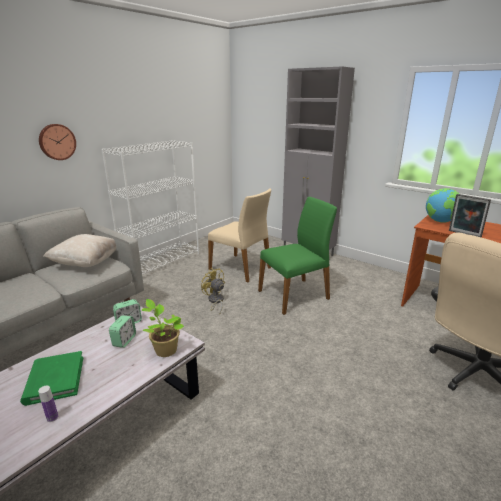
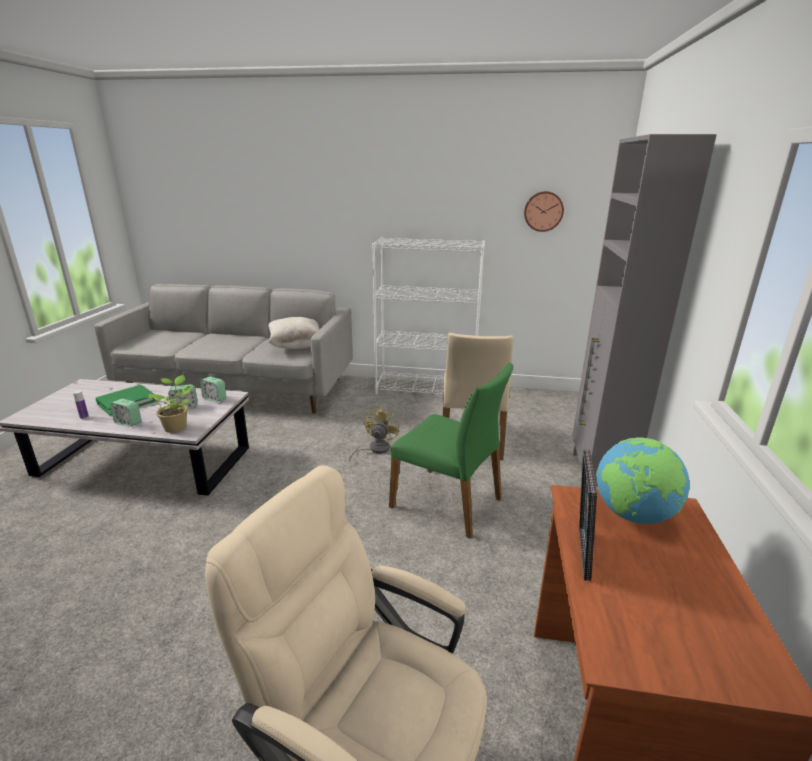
camera: 60 degrees right, 0 degrees up
wall clock [39,124,76,160] -> wall clock moved to [524,191,564,232]
none -> alarm clock [110,399,141,427]

